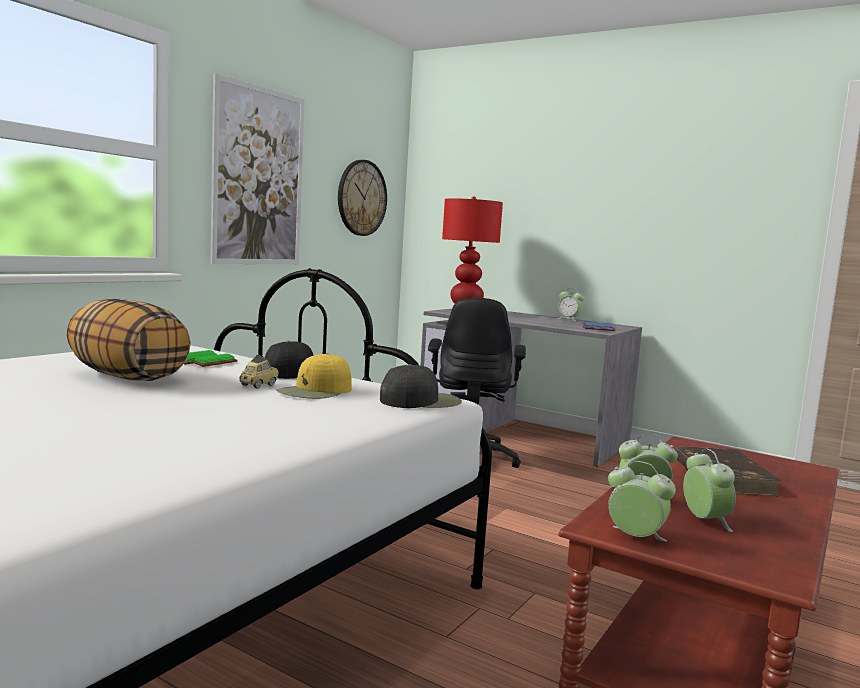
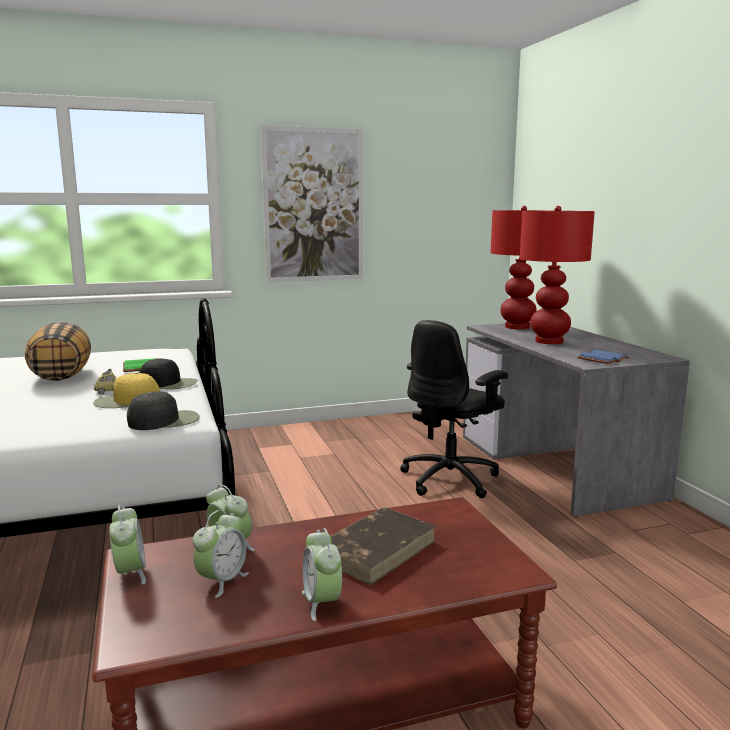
camera: 40 degrees right, 5 degrees up
wall clock [338,160,387,236] -> none
black cap [380,364,462,408] -> black cap turned 45 degrees counterclockwise [127,391,200,430]
alarm clock [558,288,584,321] -> alarm clock moved to [302,528,342,621]
none -> red table lamp [520,206,595,344]

